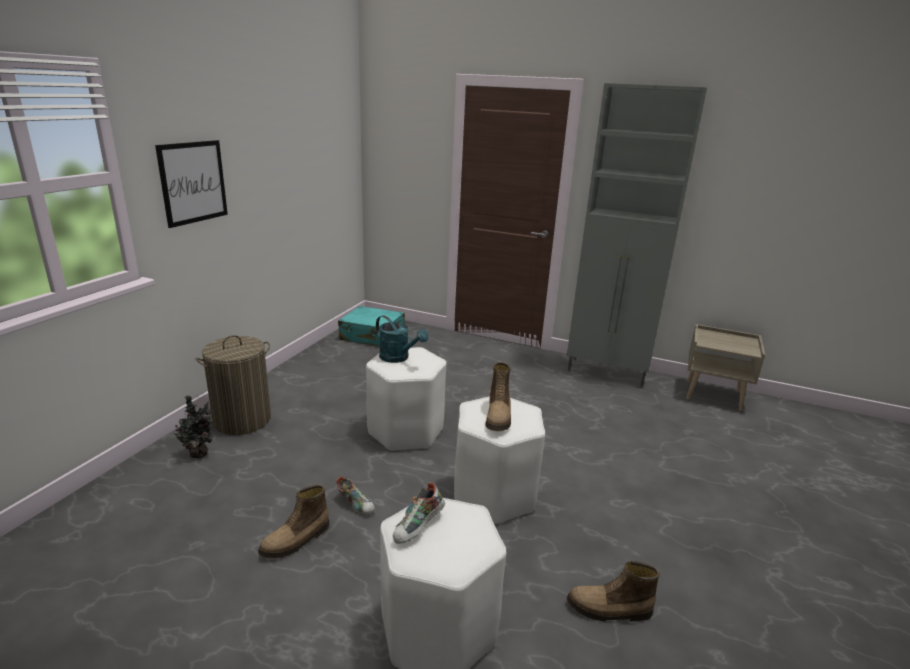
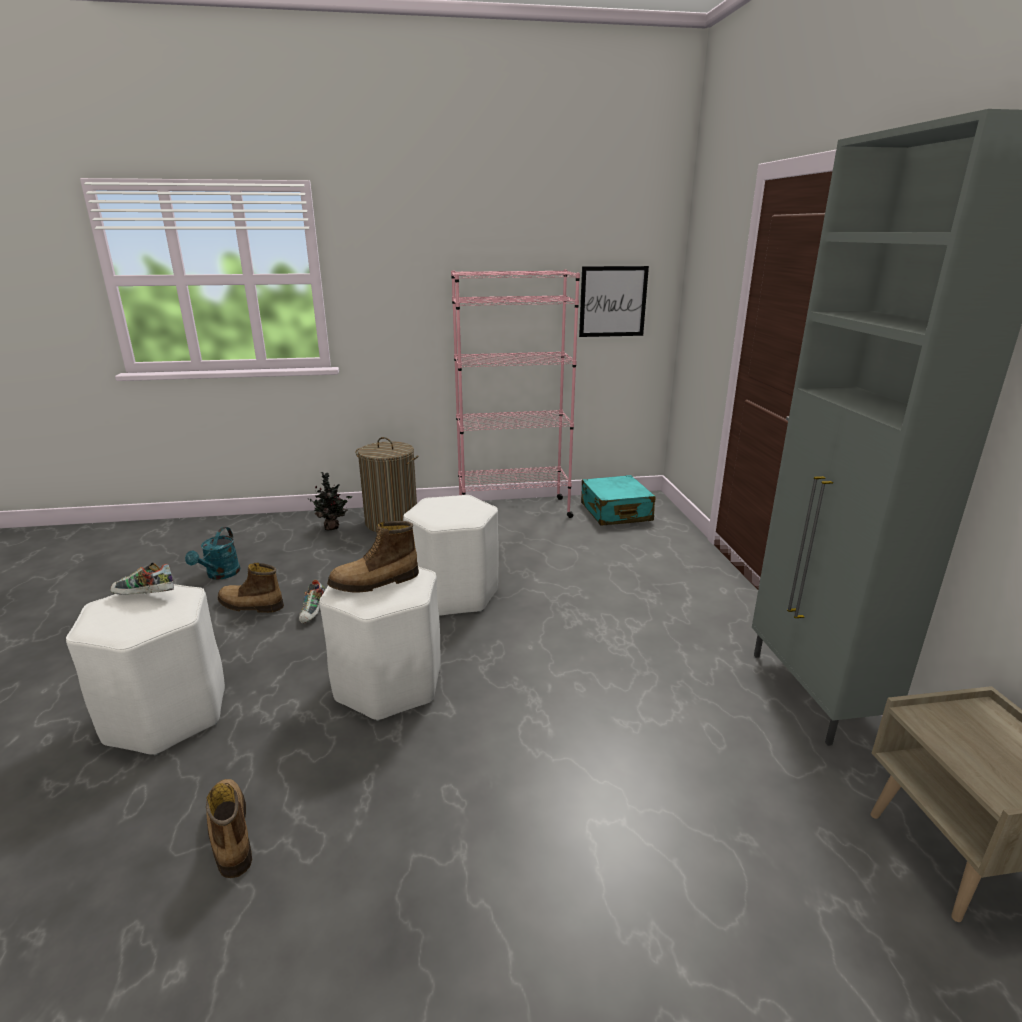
camera: 60 degrees right, 0 degrees up
picture [155,140,228,228] -> picture moved to [579,266,649,337]
turquoise watering can [376,315,428,363] -> turquoise watering can moved to [185,527,240,580]
none -> pink bookcase [451,269,580,518]

